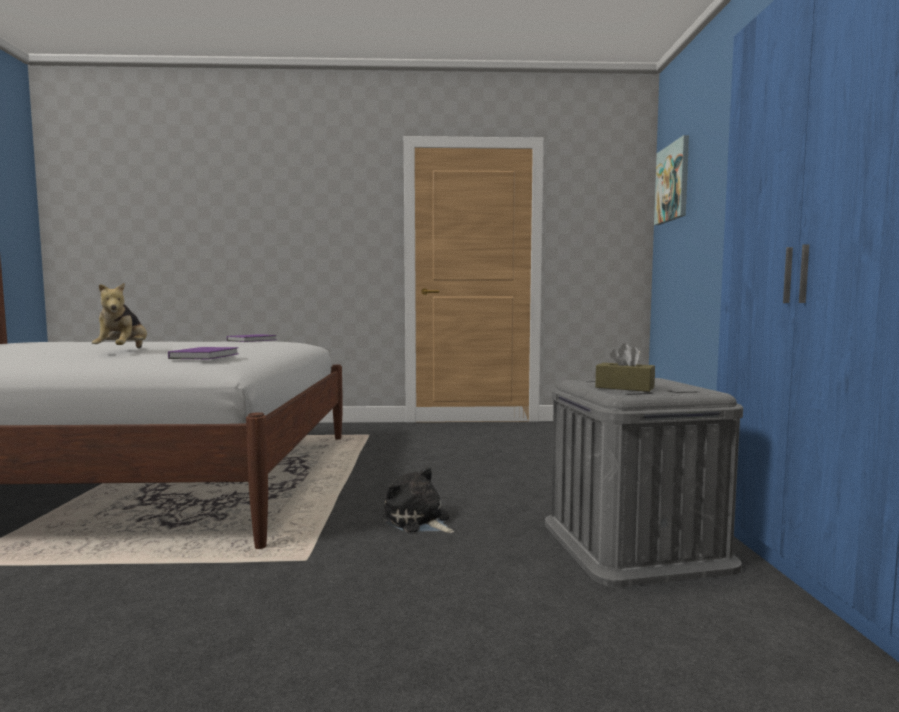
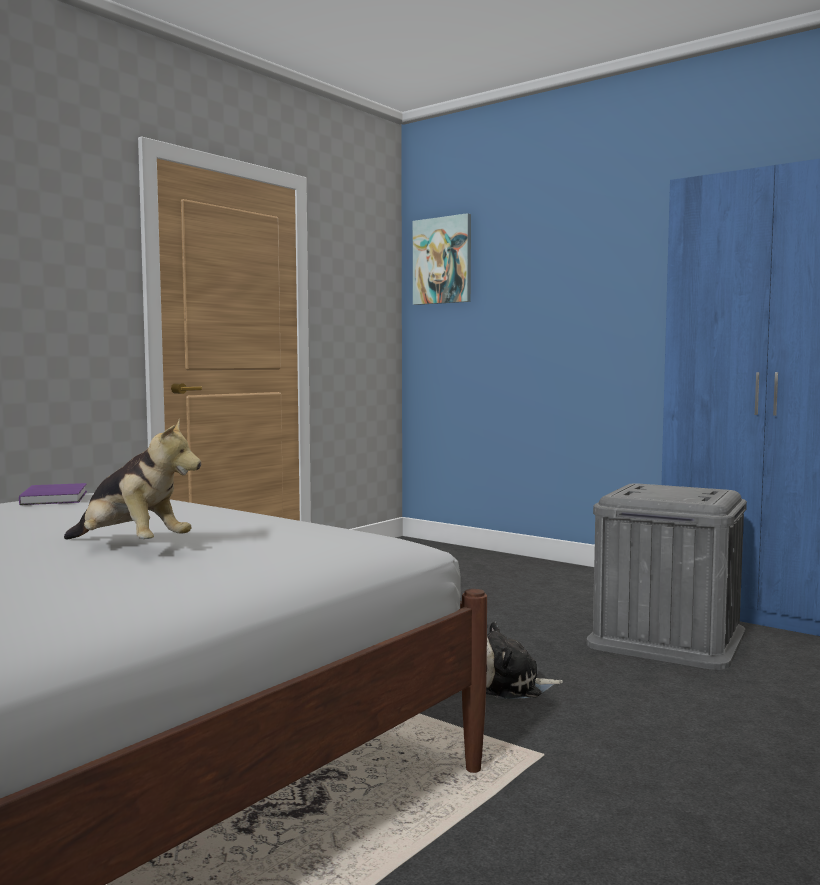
camera: 50 degrees left, 0 degrees up
purple book [168,347,239,359] -> none
brown tissue box [595,343,655,392] -> none

